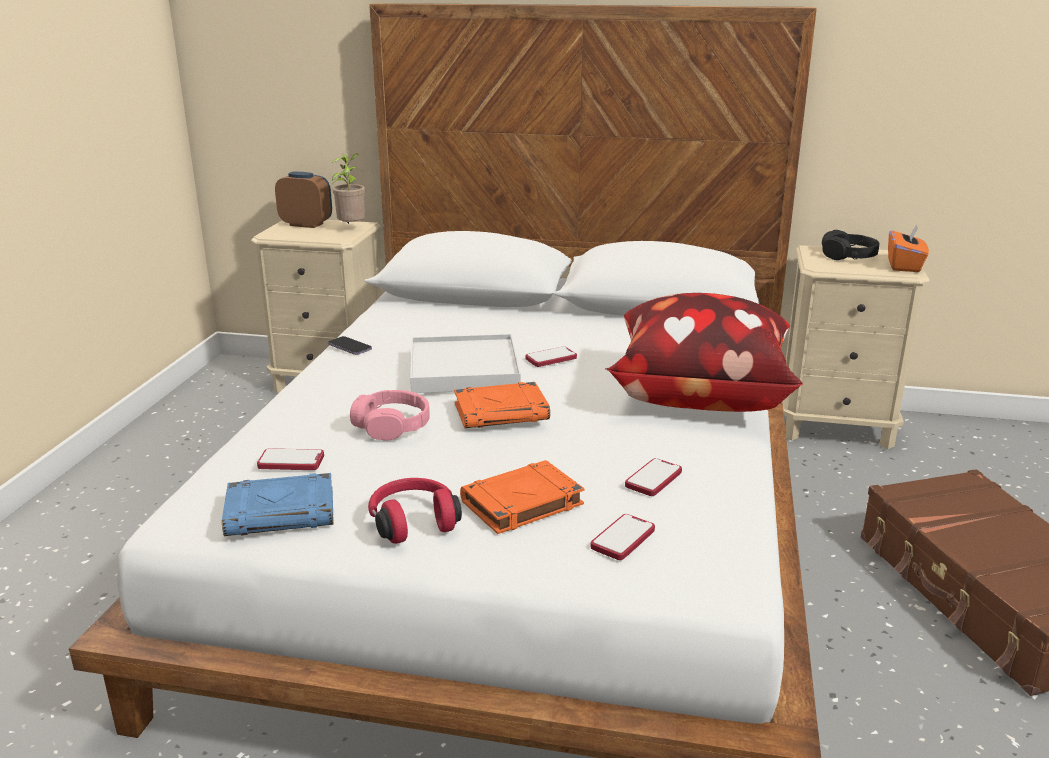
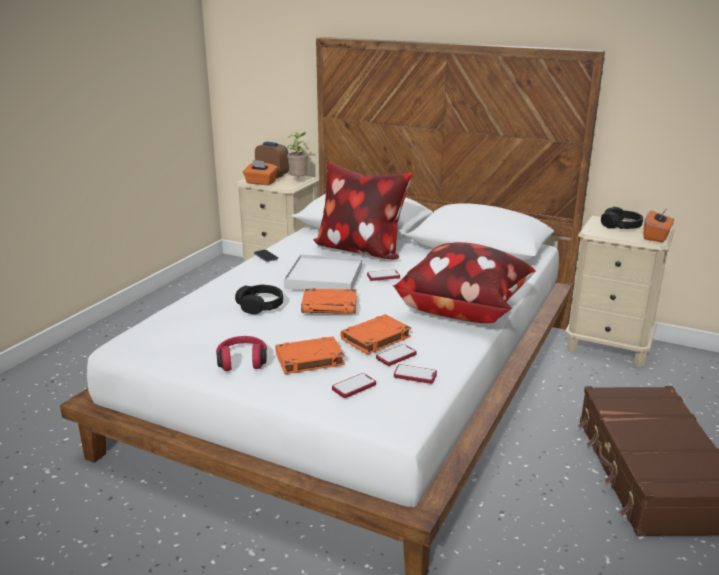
camera: 15 degrees right, 0 degrees up
blue book [222,473,334,536] -> none
phone [257,448,324,470] -> phone moved to [394,364,437,384]
pink headphones [350,390,430,441] -> black headphones [235,285,283,314]
none -> orange tissue box [243,160,278,185]
none -> pillow [313,161,413,259]
none -> orange book [340,314,411,354]

